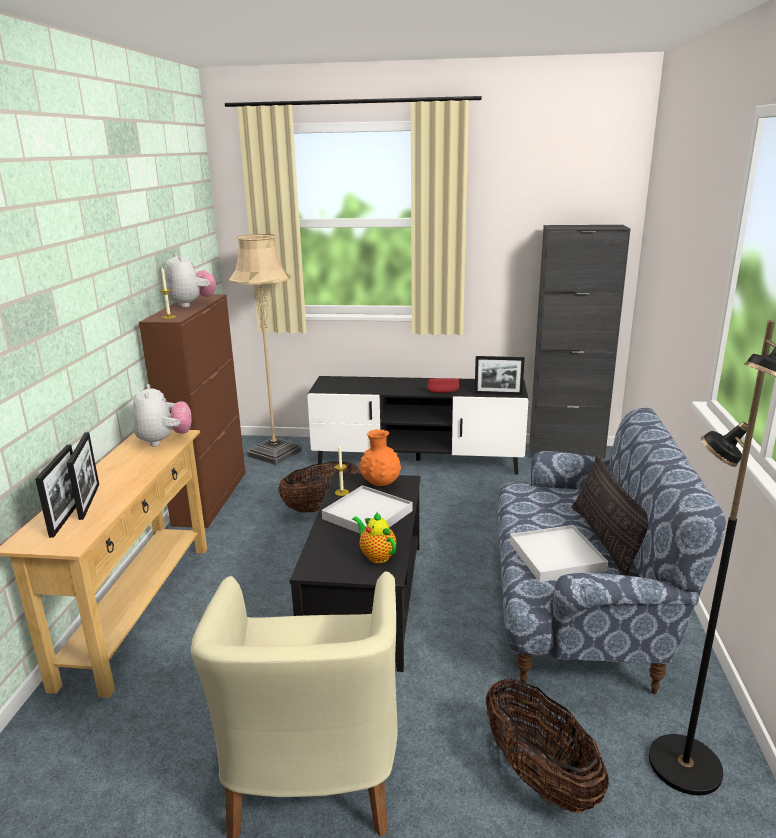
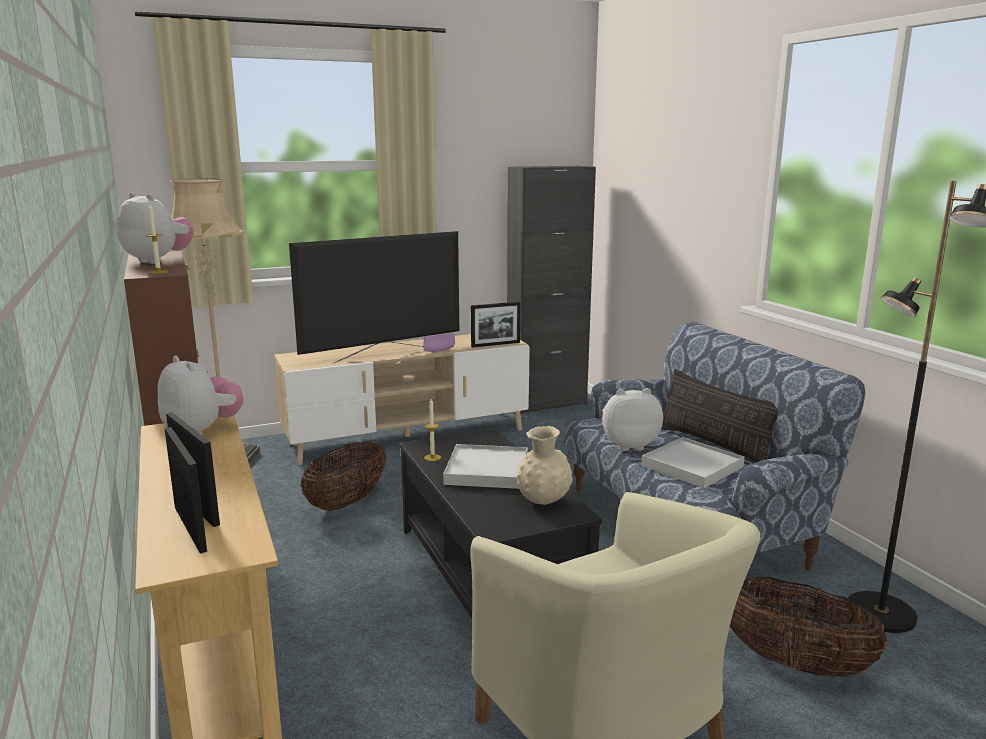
camera: 30 degrees left, 5 degrees down
black tv stand [307,376,528,475] -> beige tv stand [274,334,530,465]
teapot [352,511,396,563] -> beige vase [517,426,573,505]
orange vase [360,429,401,486] -> none
red bowl [428,378,459,393] -> purple bowl [423,333,455,352]
none -> television [289,231,459,363]
none -> plush toy [602,388,663,451]

